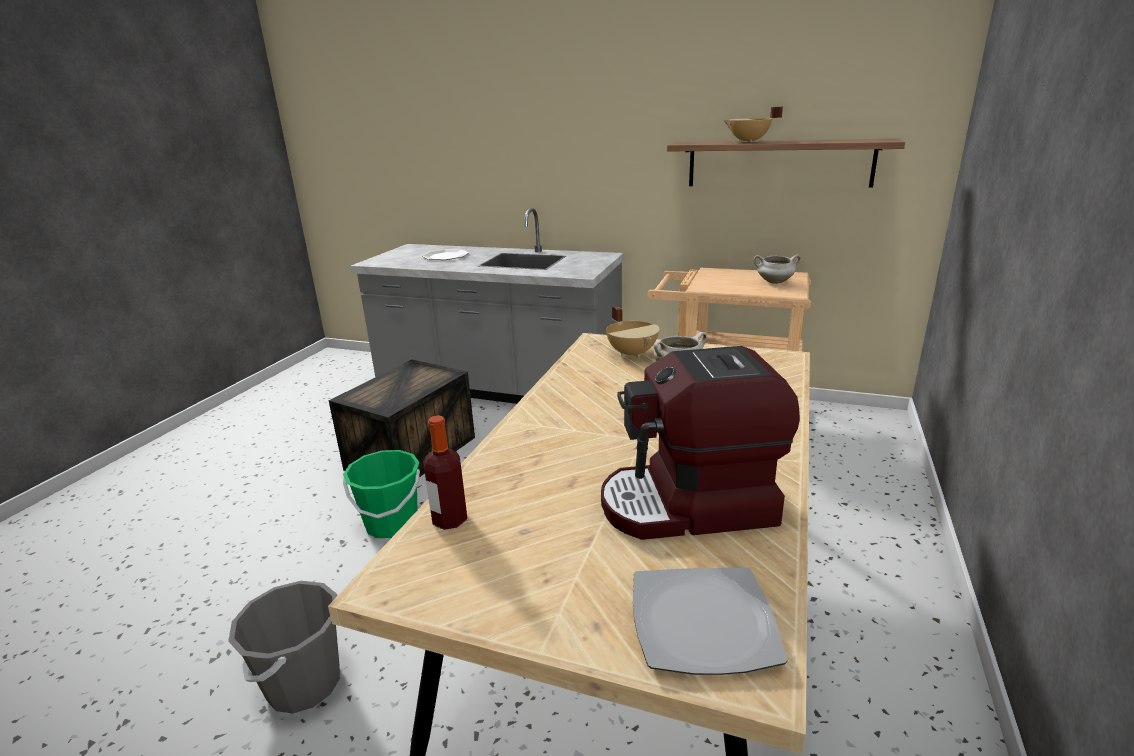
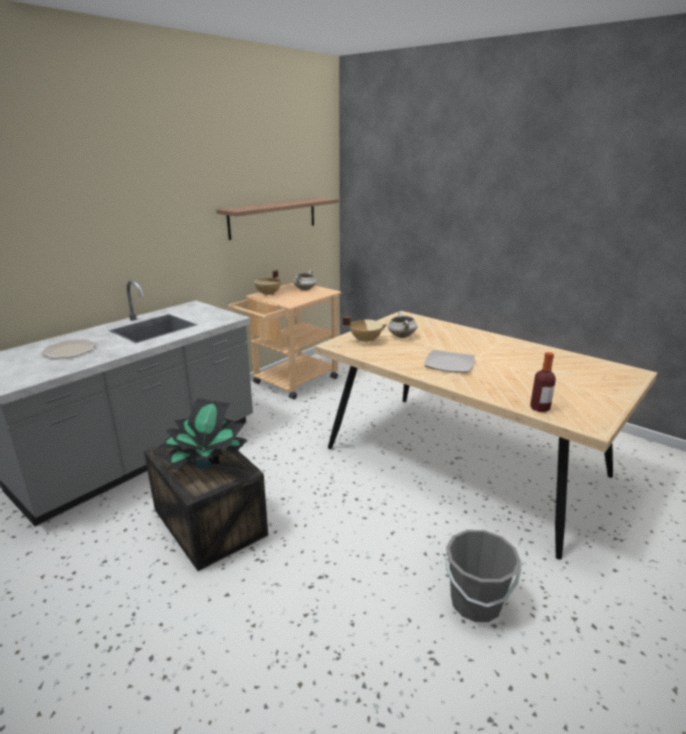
camera: 70 degrees left, 0 degrees up
green bucket [343,450,420,538] -> none
coffee machine [601,346,800,540] -> none
plate [633,567,787,675] -> plate moved to [424,350,475,373]
beige cooking pot [723,107,783,143] -> beige cooking pot moved to [254,270,281,296]
none -> potted plant [156,398,247,470]

